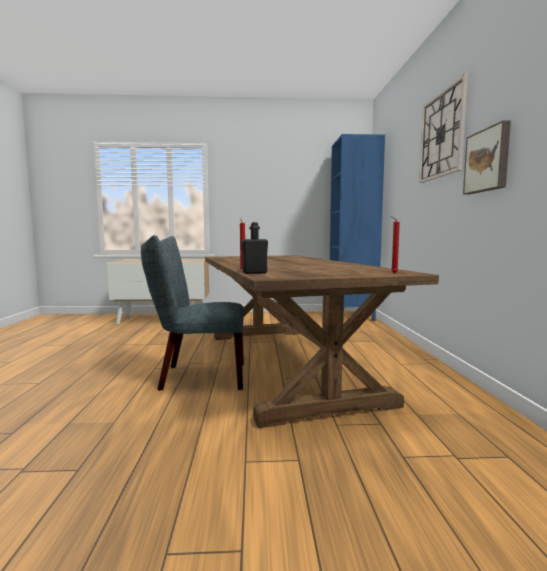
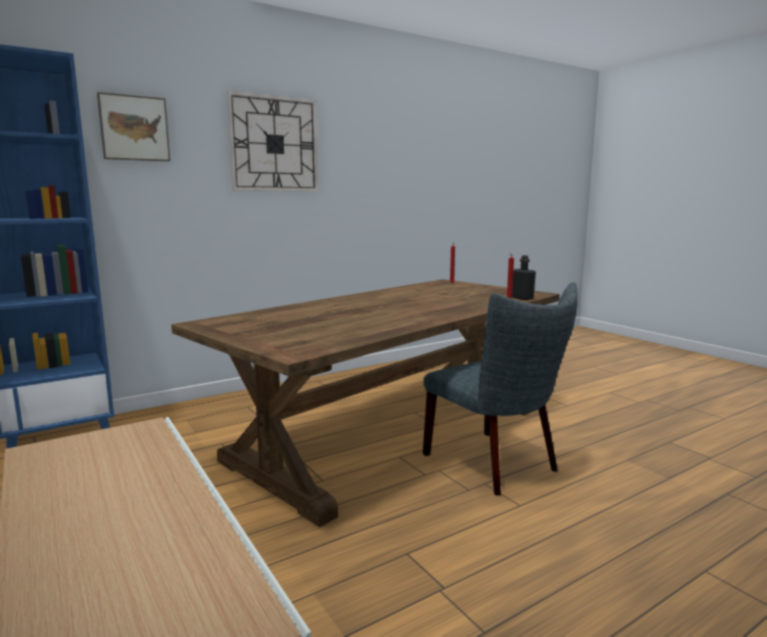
camera: 120 degrees left, 5 degrees up
picture [463,120,511,194] -> picture moved to [97,92,170,161]

